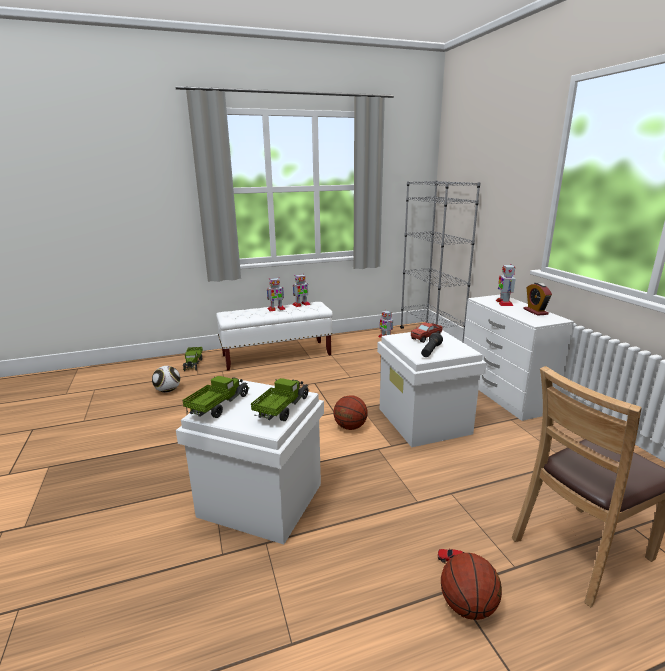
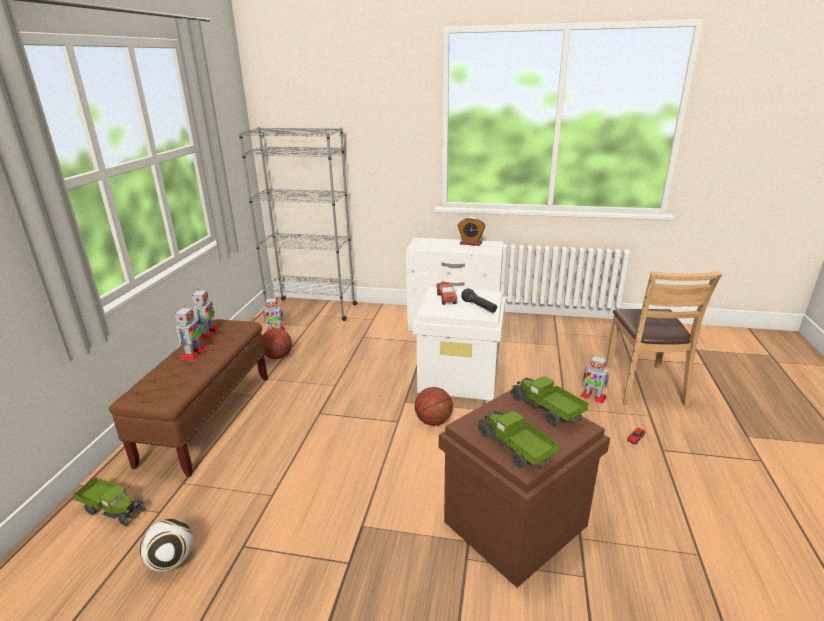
camera: 60 degrees left, 5 degrees up
white storage box [176,380,324,544] -> brown storage box [439,384,610,588]
white bench [216,302,333,370] -> brown bench [109,319,268,477]
basketball [441,553,502,620] -> basketball moved to [262,328,292,359]
toy robot [496,264,516,306] -> toy robot moved to [580,355,610,404]

